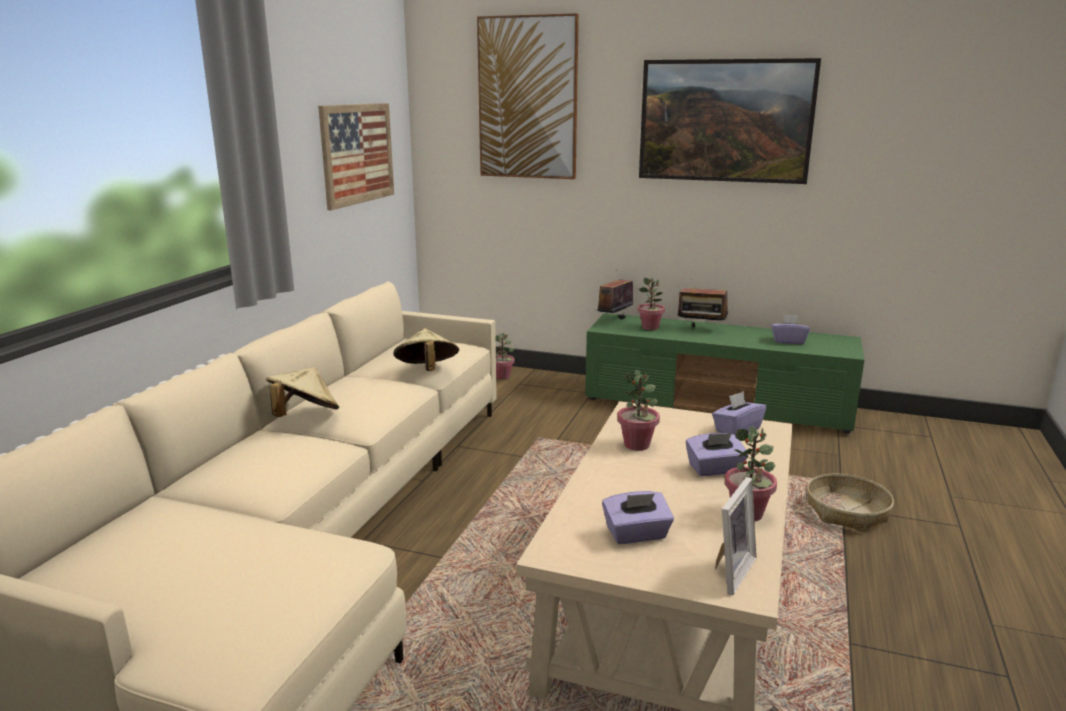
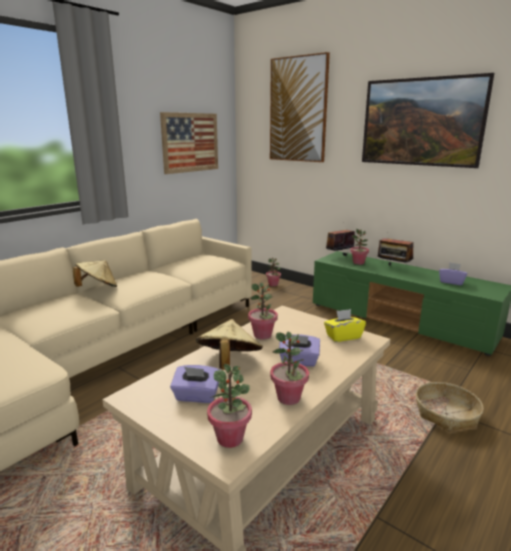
camera: 20 degrees right, 0 degrees up
beige hat [393,328,459,371] -> beige hat moved to [196,319,263,370]
purple tissue box [712,391,767,435] -> yellow tissue box [324,309,366,342]
picture frame [715,477,757,595] -> potted plant [207,364,252,448]

